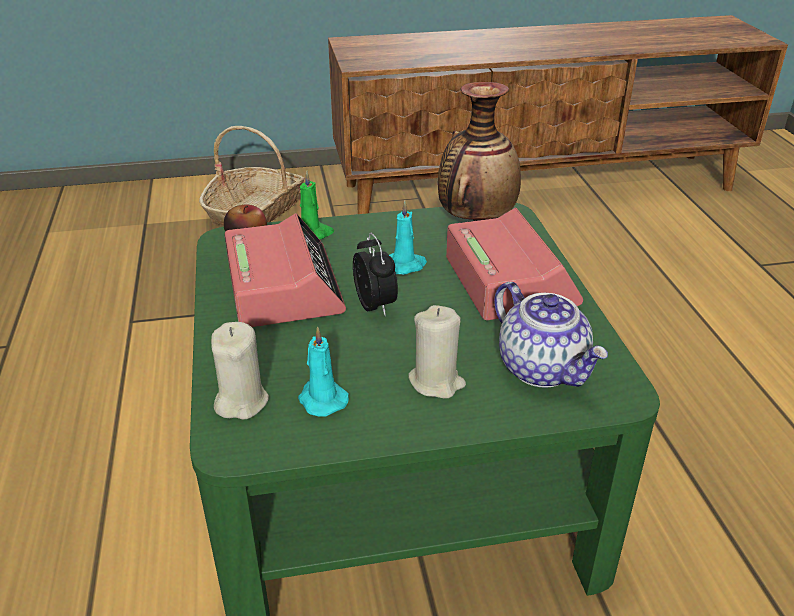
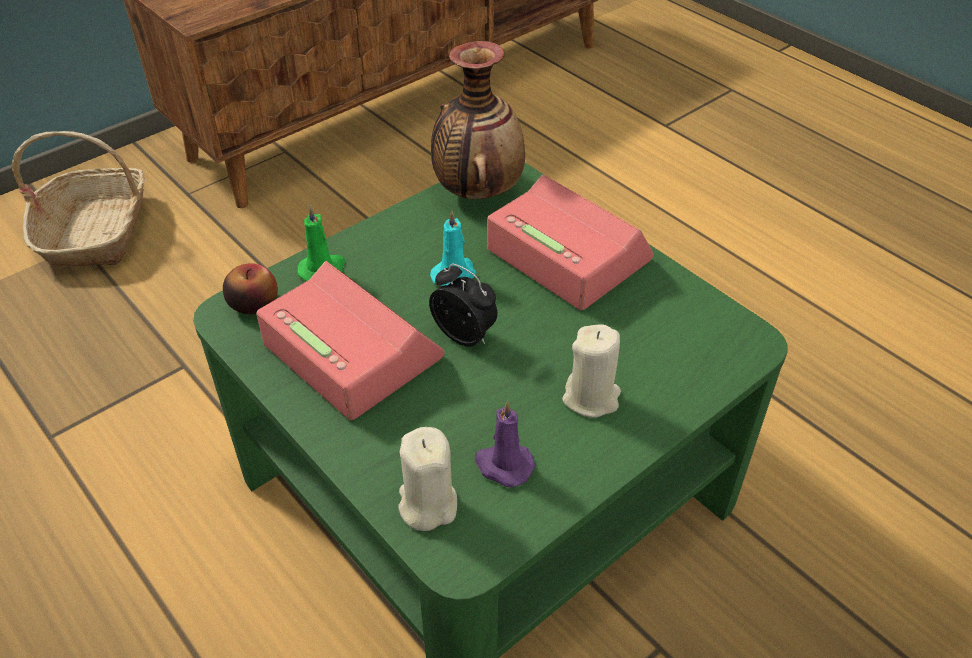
camera: 30 degrees left, 10 degrees up
turquoise candle [298,326,349,417] -> purple candle [475,400,535,487]
teapot [494,282,608,387] -> none

